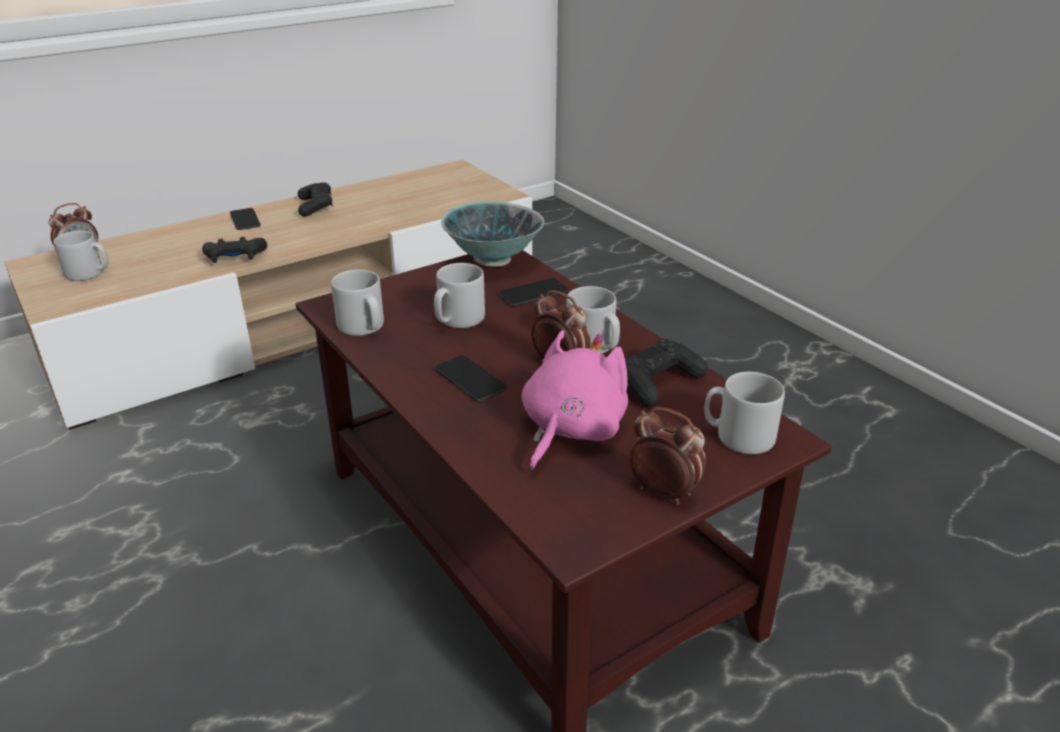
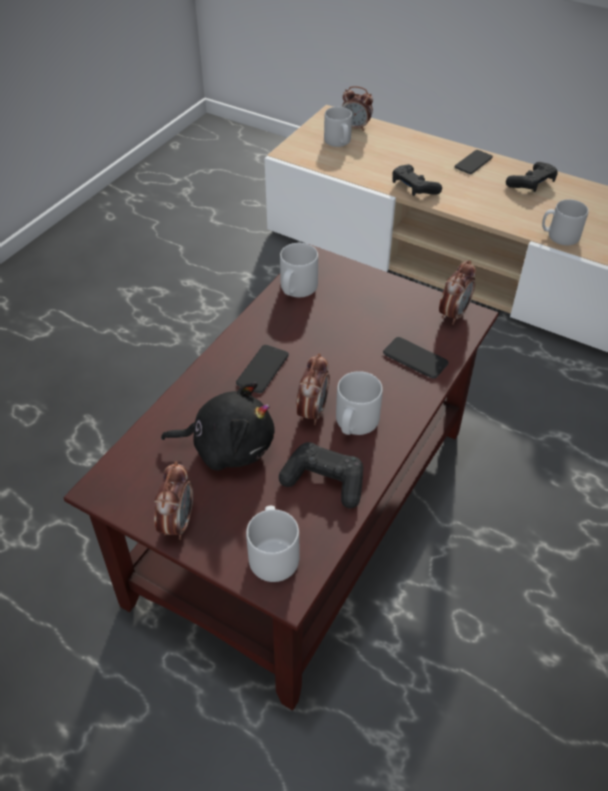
camera: 65 degrees right, 15 degrees up
grey mug [434,263,485,328] -> grey mug moved to [542,199,588,245]
bowl [441,201,544,267] -> alarm clock [439,260,476,325]
pink plush toy [522,330,628,470] -> black plush toy [161,382,275,471]

